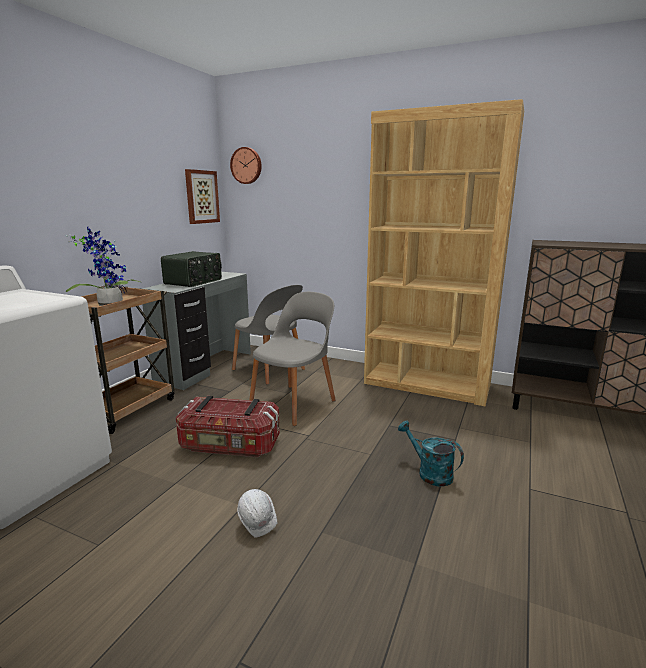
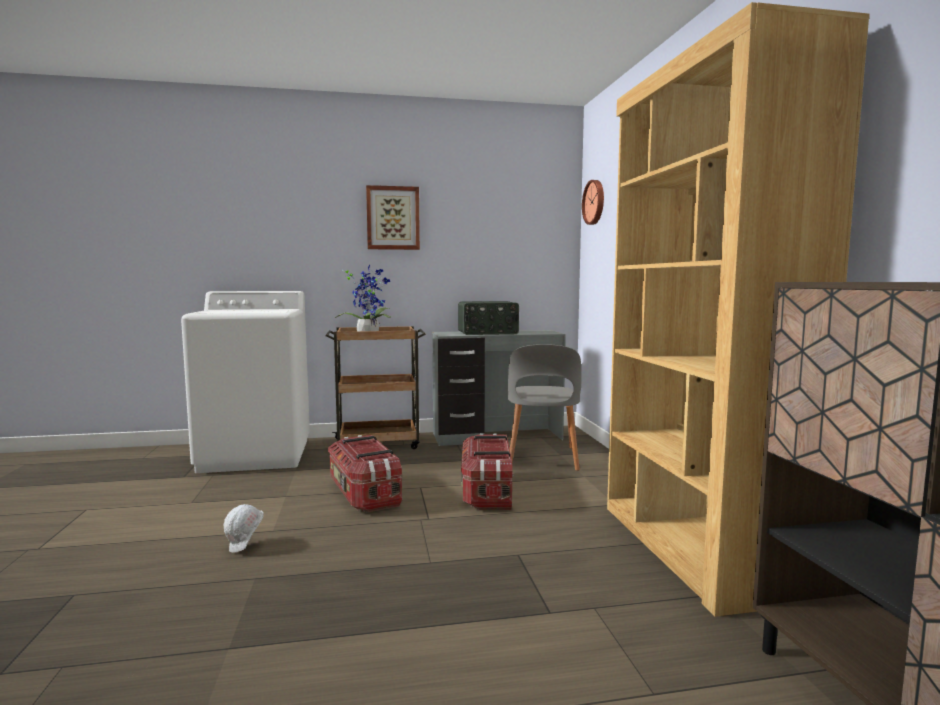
camera: 55 degrees right, 10 degrees down
picture [185,169,220,224] -> picture moved to [366,185,420,250]
grey chair [249,292,336,426] -> storage box [461,434,513,510]
turquoise watering can [398,421,464,487] -> none

